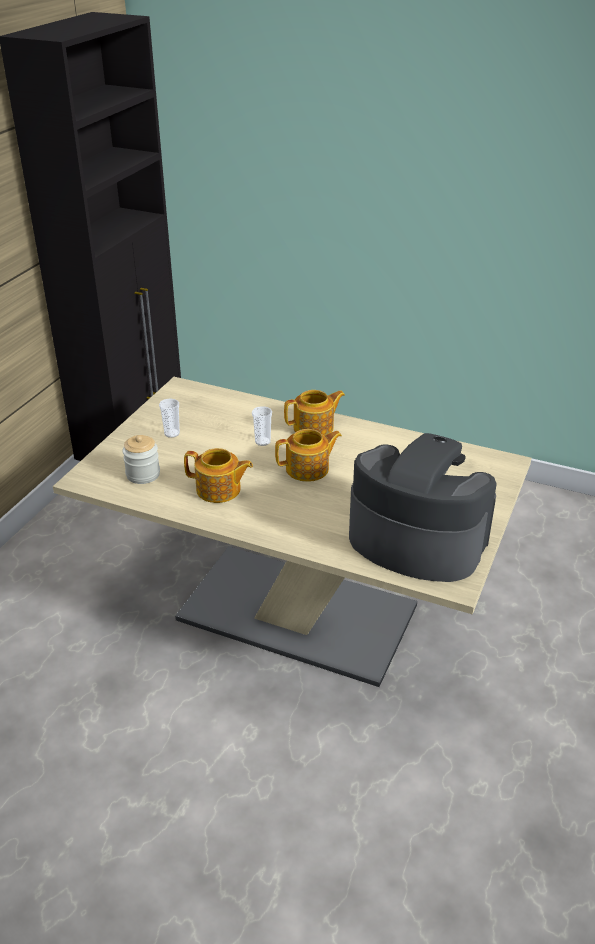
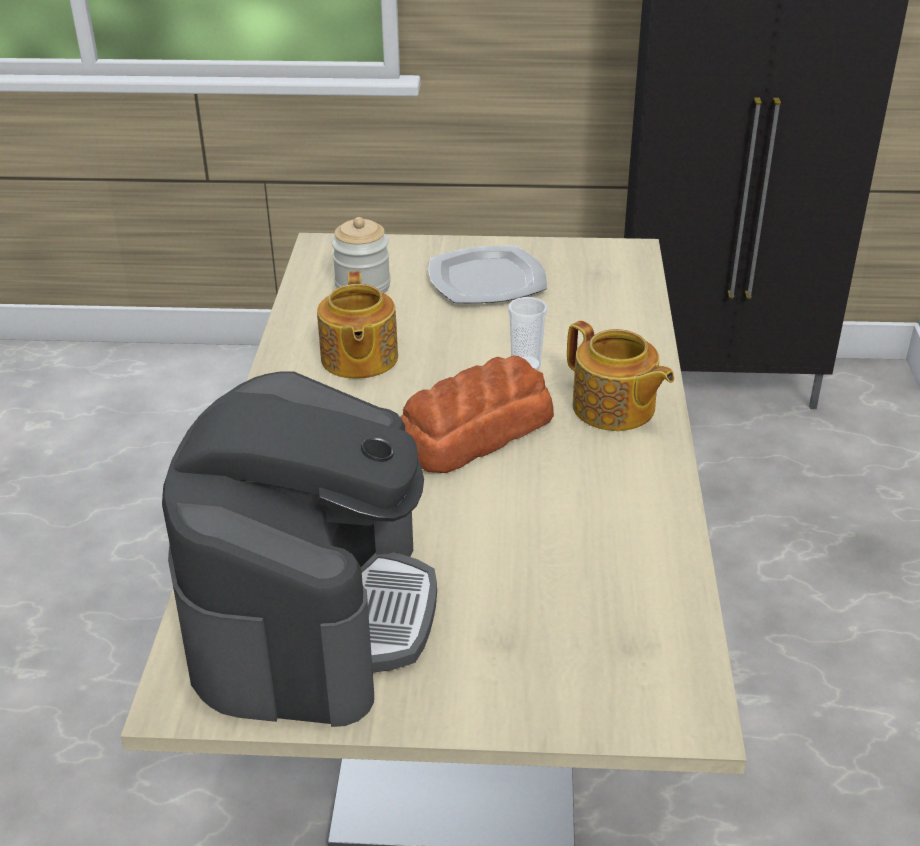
camera: 70 degrees right, 0 degrees up
cup [159,399,180,438] -> plate [428,246,547,303]
teapot [275,429,342,482] -> bread [400,355,554,473]

